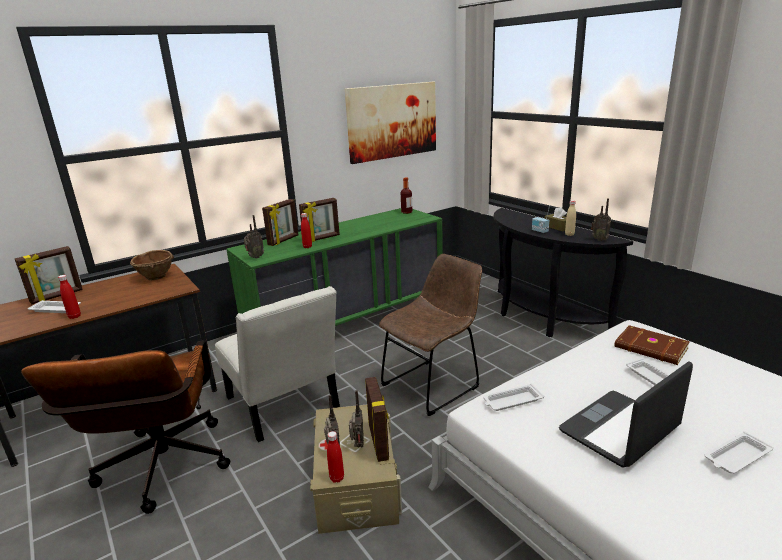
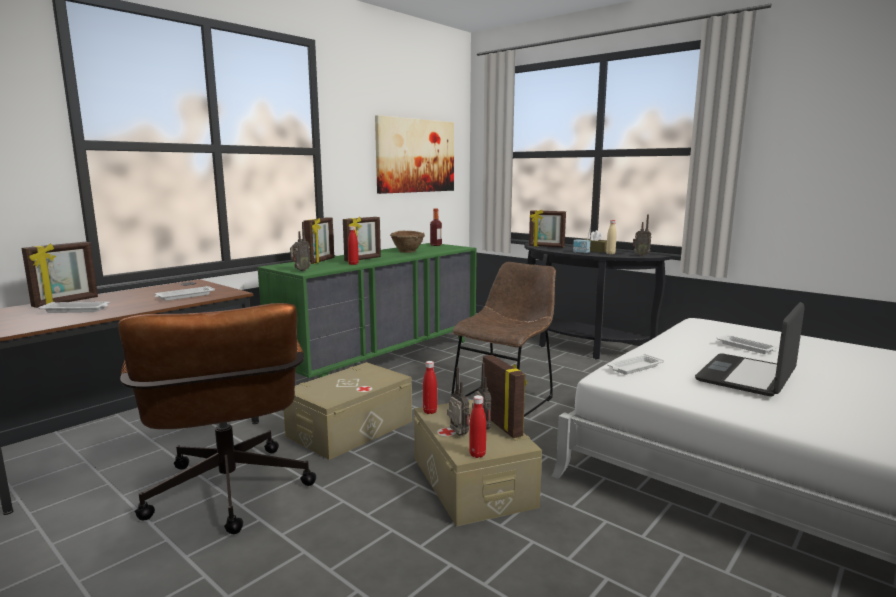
camera: 15 degrees left, 10 degrees down
red bottle [58,275,81,319] -> red bottle moved to [423,361,437,414]
brown bowl [130,250,174,280] -> brown bowl moved to [390,231,425,253]
white chair [215,286,340,442] -> beige storage box [284,362,412,460]
brown book [614,325,690,365] -> none
white tray [705,431,774,474] -> white tray moved to [155,286,215,301]
none -> picture frame [529,210,566,247]

